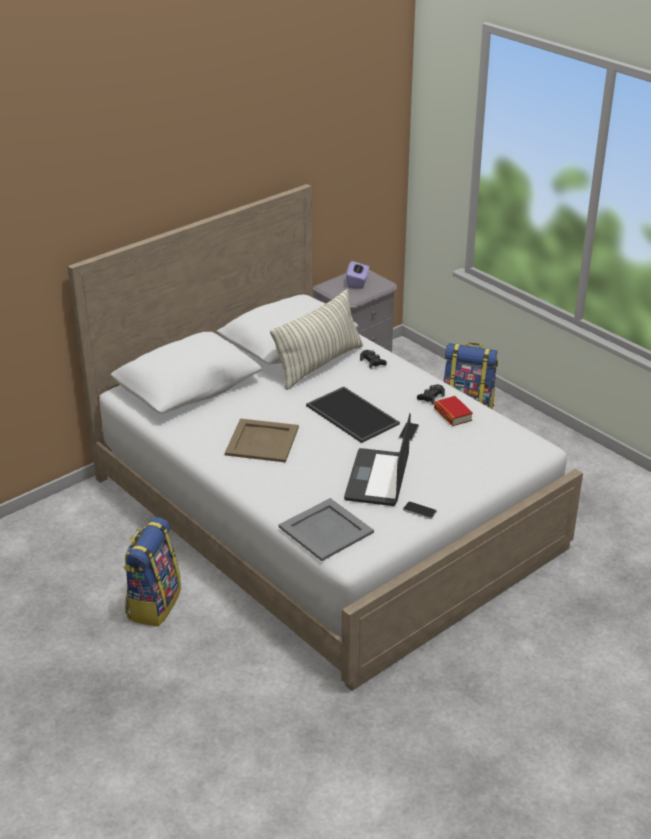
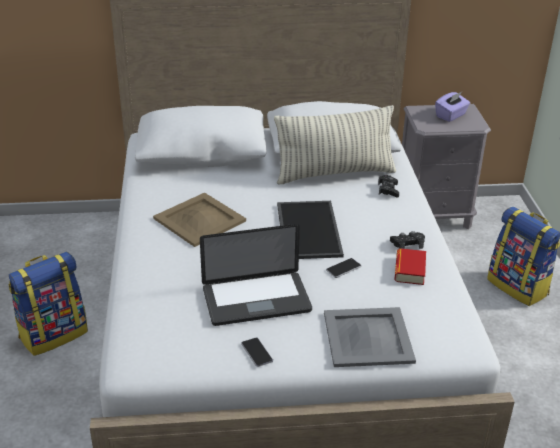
camera: 35 degrees right, 0 degrees up
grey tray [279,498,374,561] -> grey tray moved to [324,307,416,367]
laptop [344,413,411,506] -> laptop turned 150 degrees counterclockwise [200,224,312,326]

